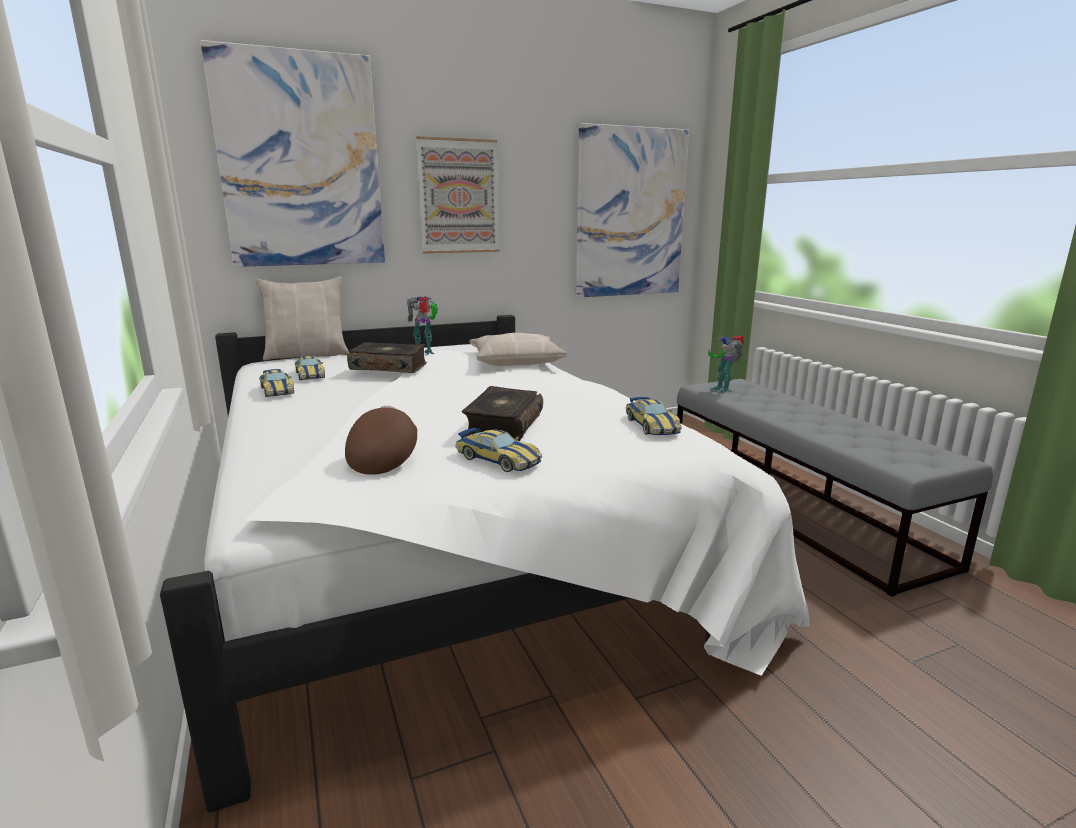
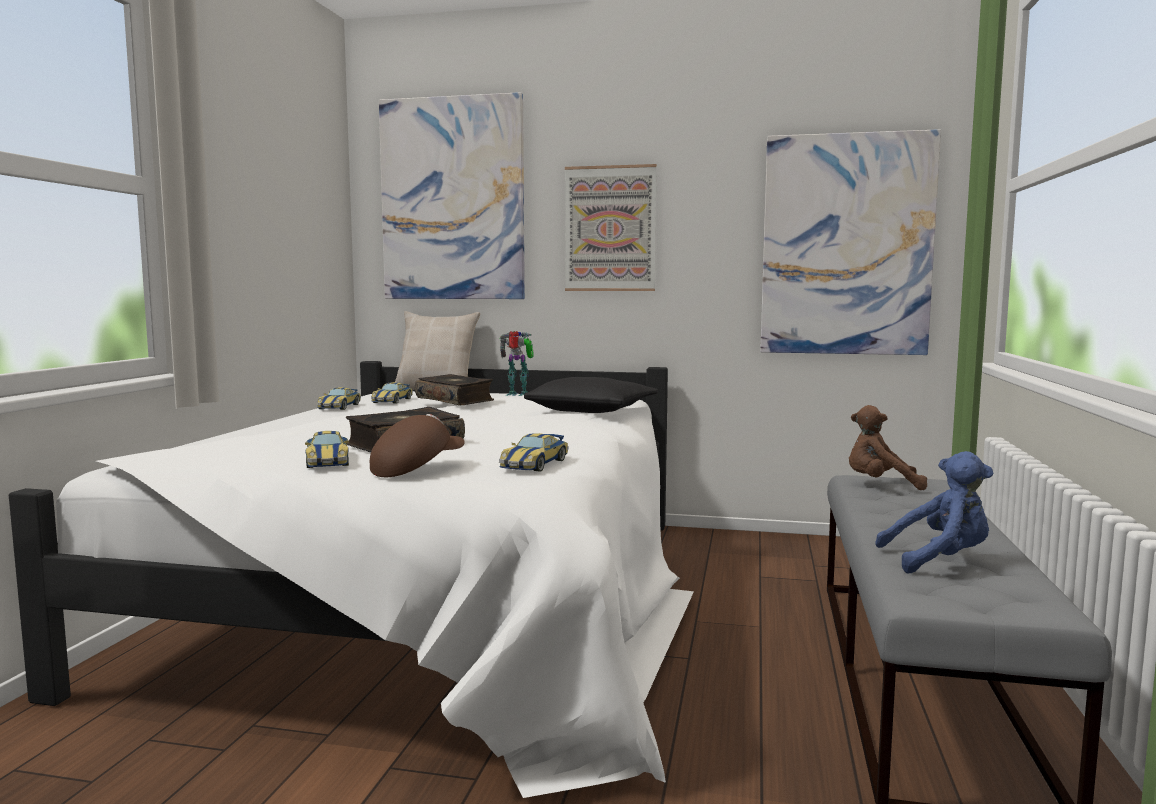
camera: 35 degrees right, 10 degrees down
brown cap [345,406,417,475] -> brown cap moved to [370,414,465,477]
beige pillow [470,333,567,366] -> black pillow [524,377,658,413]
toy robot [708,335,744,393] -> brown plush toy [849,405,927,490]
none -> blue plush toy [875,451,994,573]

